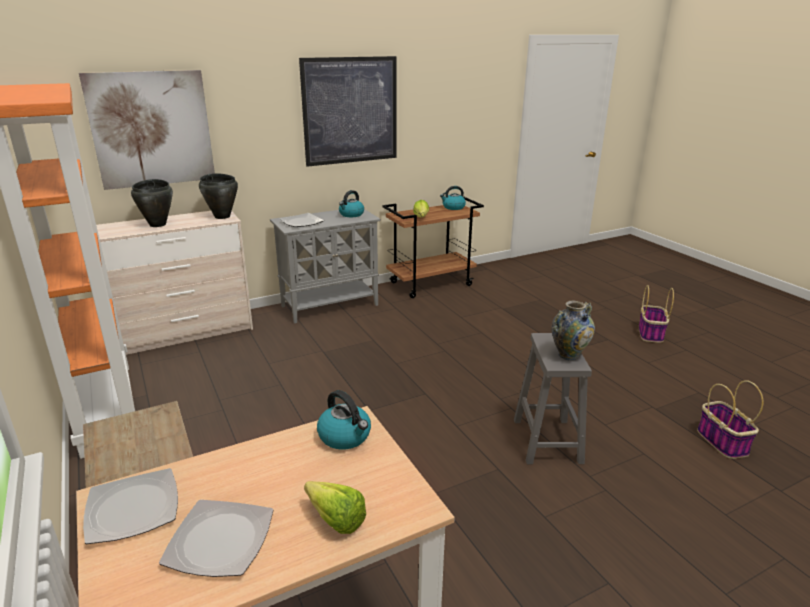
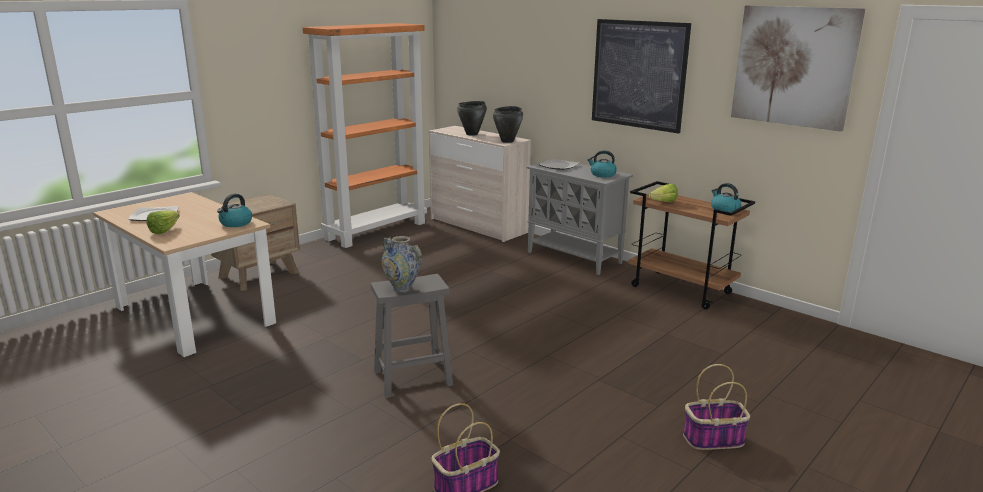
camera: 70 degrees right, 5 degrees down
picture [79,70,215,190] -> picture moved to [731,5,865,132]
plate [83,468,178,544] -> none

